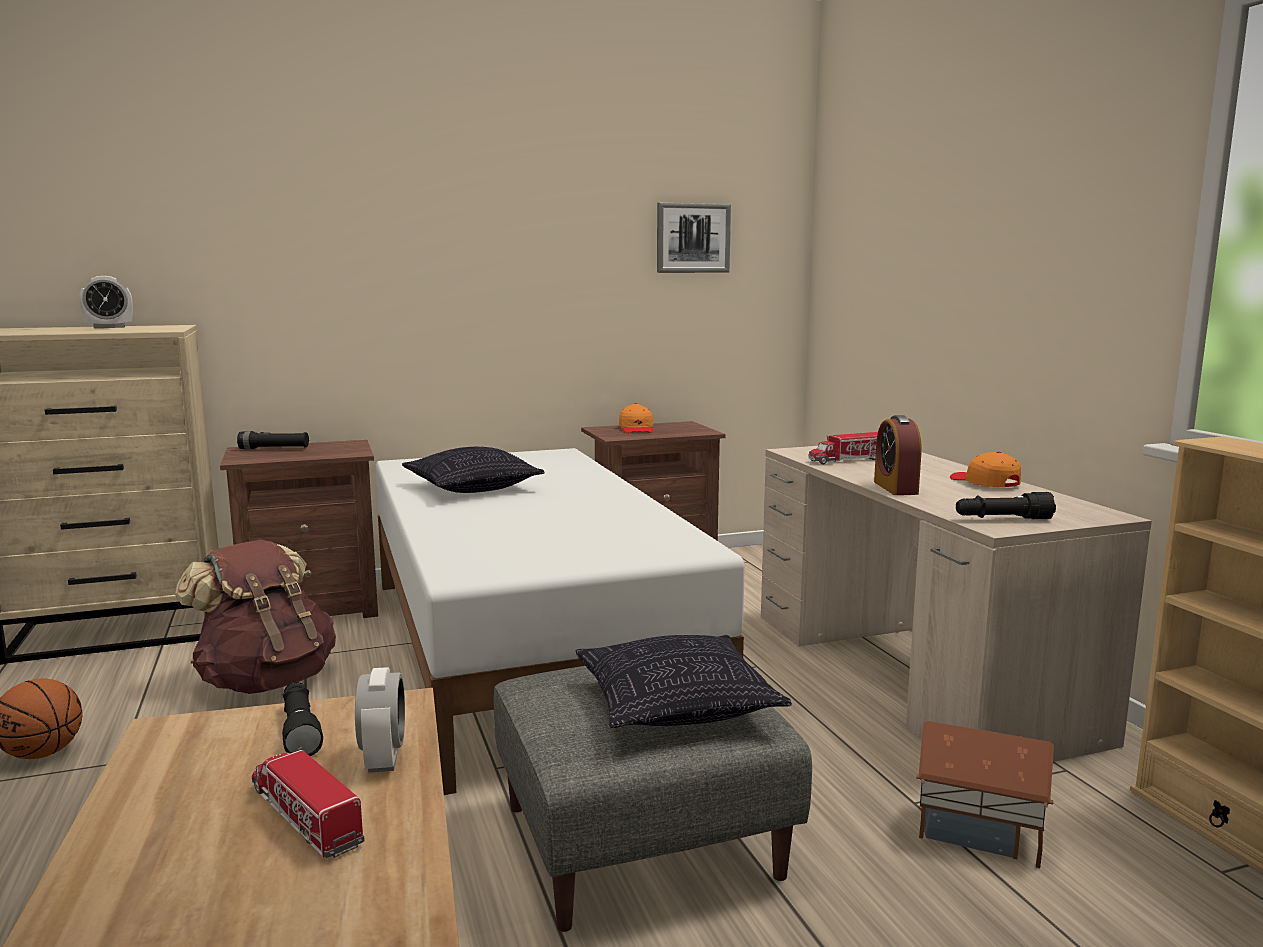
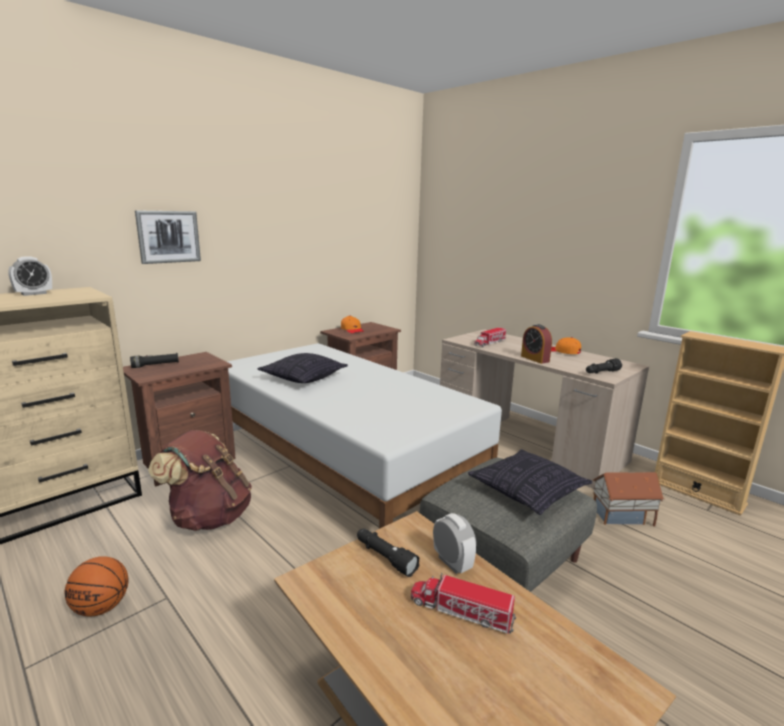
camera: 25 degrees left, 5 degrees up
picture [657,203,731,273] -> picture moved to [135,210,201,264]

